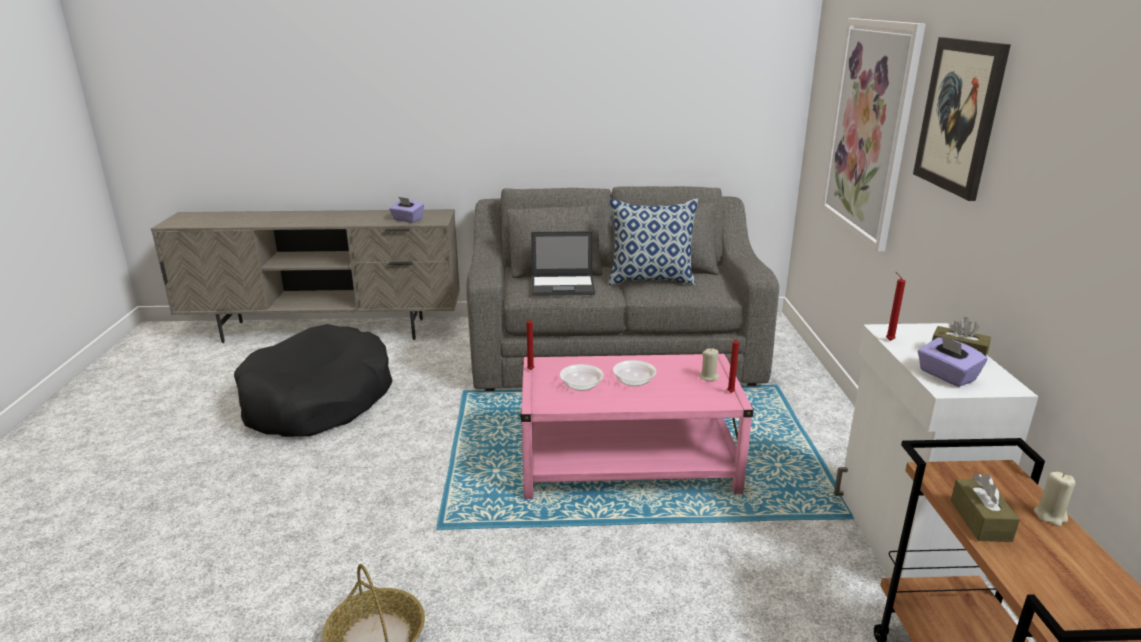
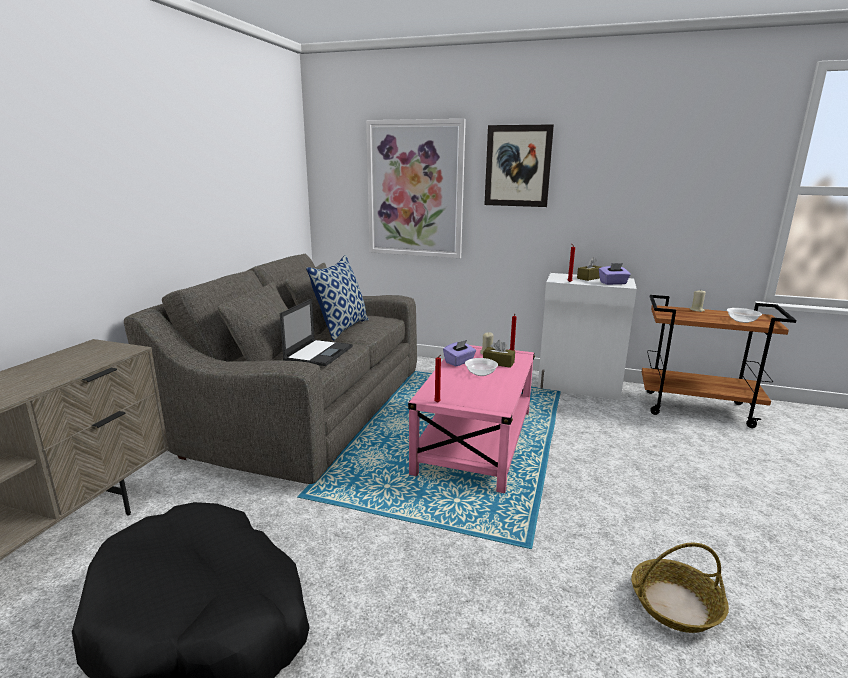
camera: 70 degrees left, 5 degrees down
purple tissue box [389,197,424,223] -> purple tissue box moved to [443,340,476,366]
bowl [560,364,603,391] -> bowl moved to [727,308,762,323]
brown tissue box [951,474,1020,542] -> brown tissue box moved to [483,340,515,368]

